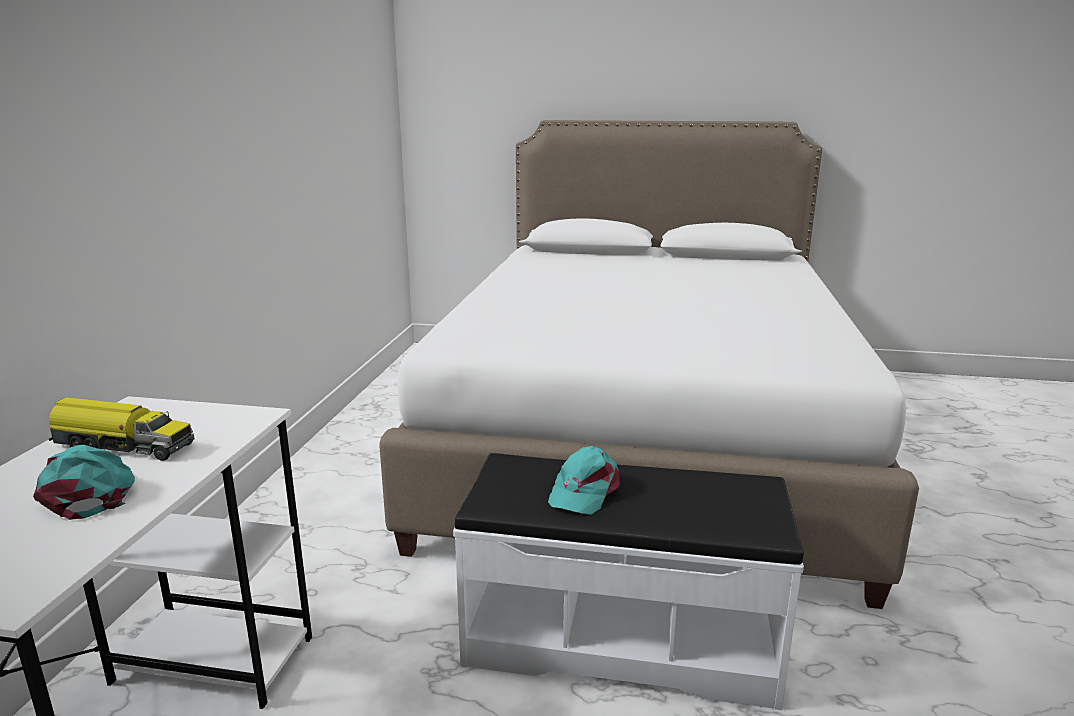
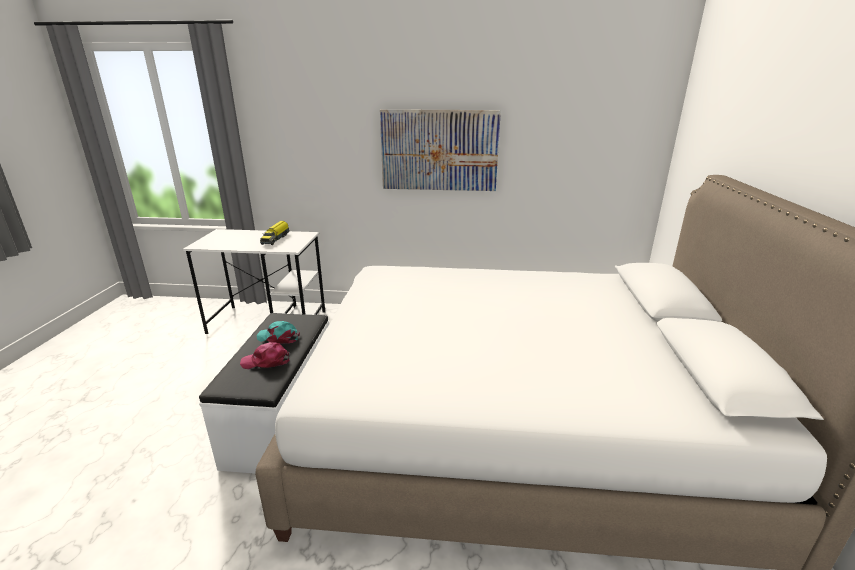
camera: 85 degrees right, 5 degrees up
turquoise cap [33,445,135,520] -> none
none -> pink cap [240,342,289,369]
none -> picture [380,109,501,191]

